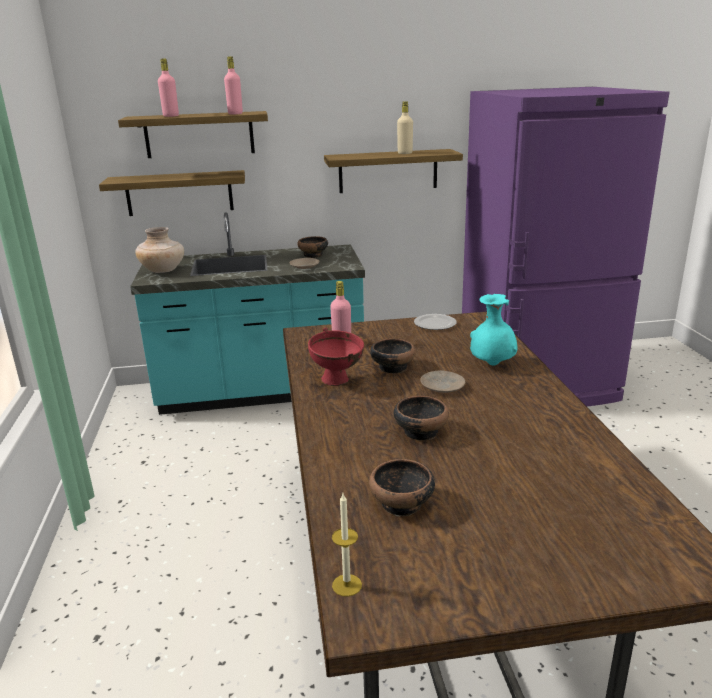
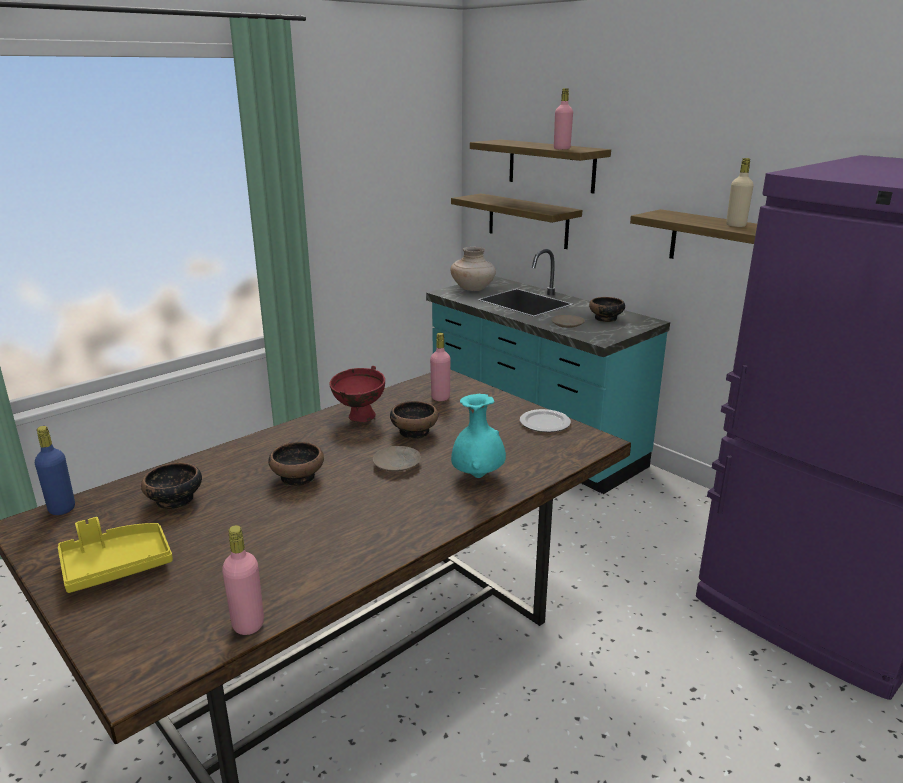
camera: 55 degrees right, 0 degrees up
pink bottle [158,59,179,117] -> pink bottle moved to [222,525,264,635]
candle [332,494,362,597] -> blue bottle [35,426,75,515]
none -> yellow tray [58,517,173,593]

